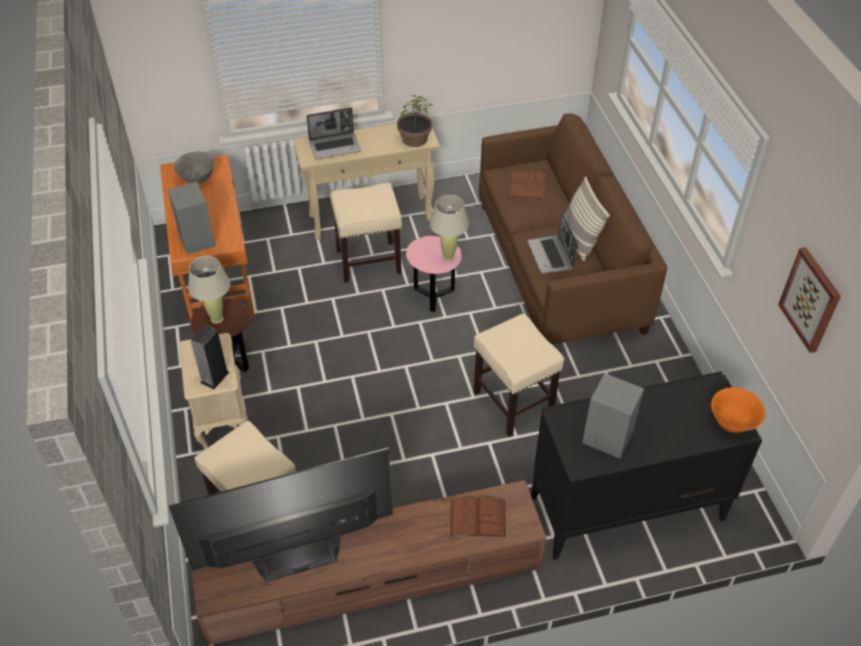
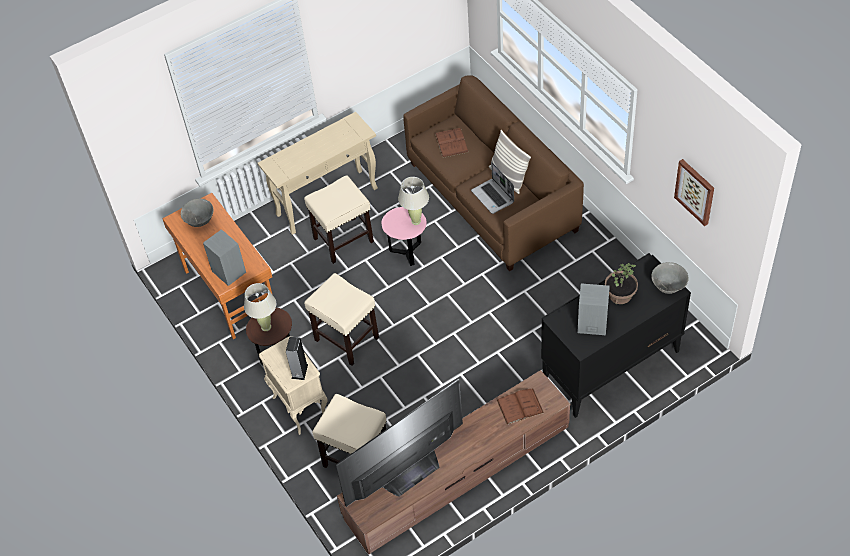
camera: 15 degrees left, 5 degrees up
laptop [306,107,361,160] -> none
potted plant [397,95,432,147] -> potted plant moved to [605,263,638,304]
beige stool [474,313,564,437] -> beige stool moved to [304,273,379,366]
orange bowl [711,387,765,433] -> grey bowl [651,262,689,294]

